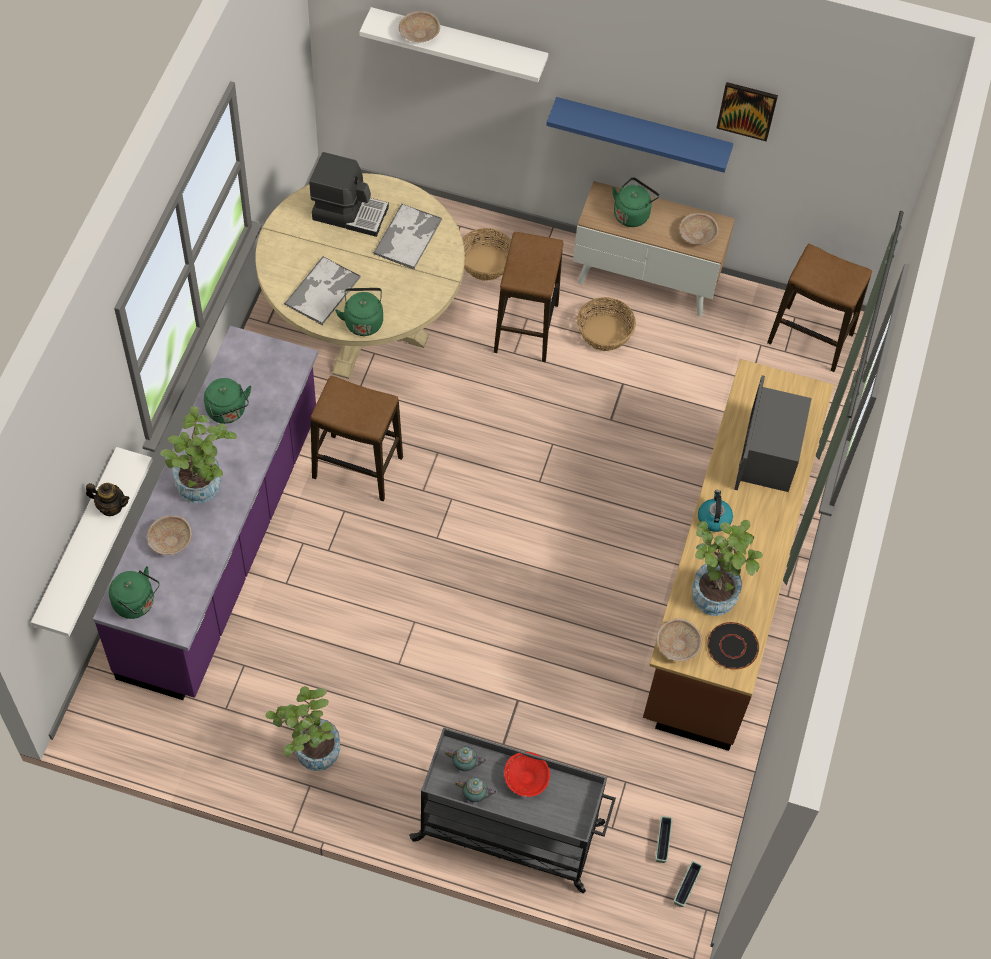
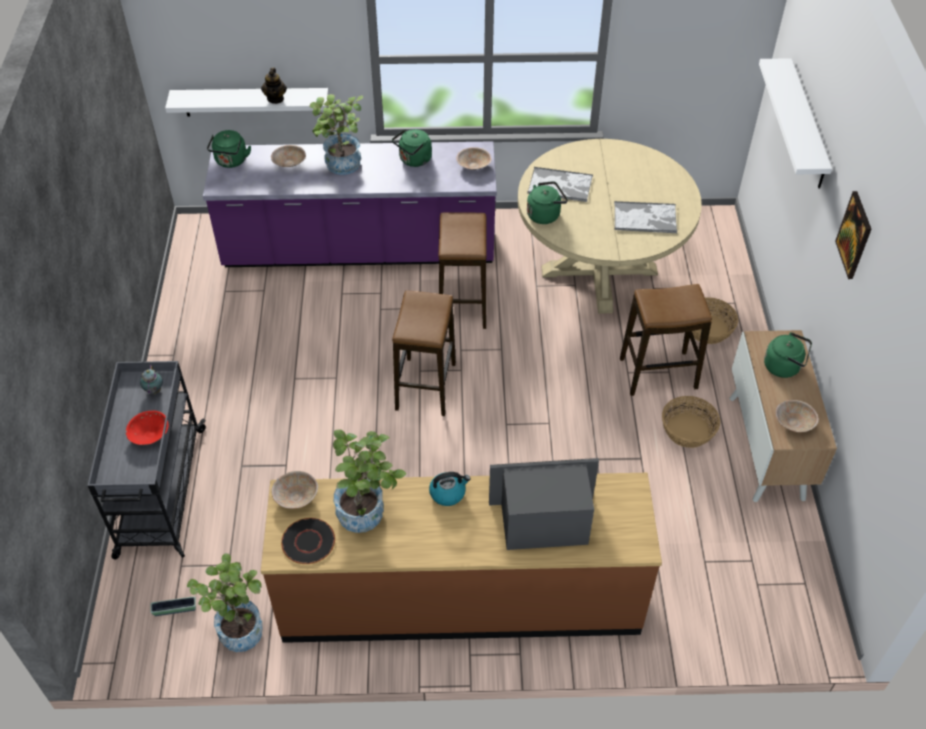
camera: 75 degrees right, 10 degrees down
potted plant [265,686,341,771] -> potted plant moved to [187,553,263,652]
coffee machine [309,152,389,237] -> none
beige bowl [399,11,440,42] -> beige bowl moved to [456,147,492,170]
teapot [455,777,497,802] -> none
blue shelf [546,97,733,173] -> none
planter [674,861,702,907] -> none
picture [717,82,778,142] -> picture moved to [835,191,871,279]
stool [767,244,872,372] -> stool moved to [392,291,456,416]

